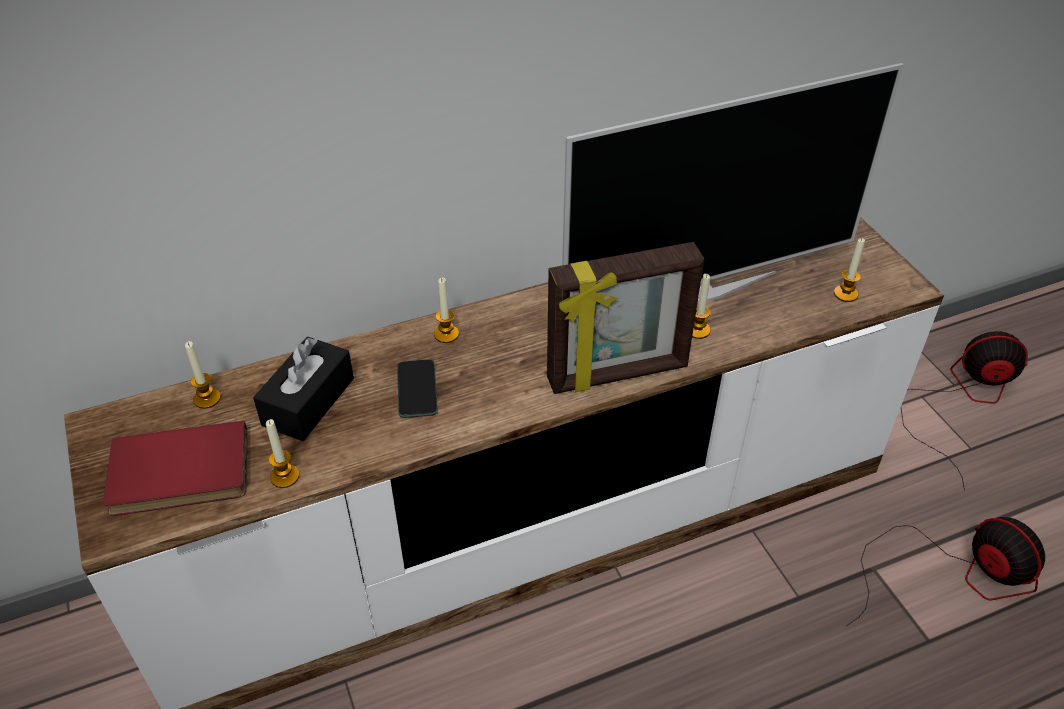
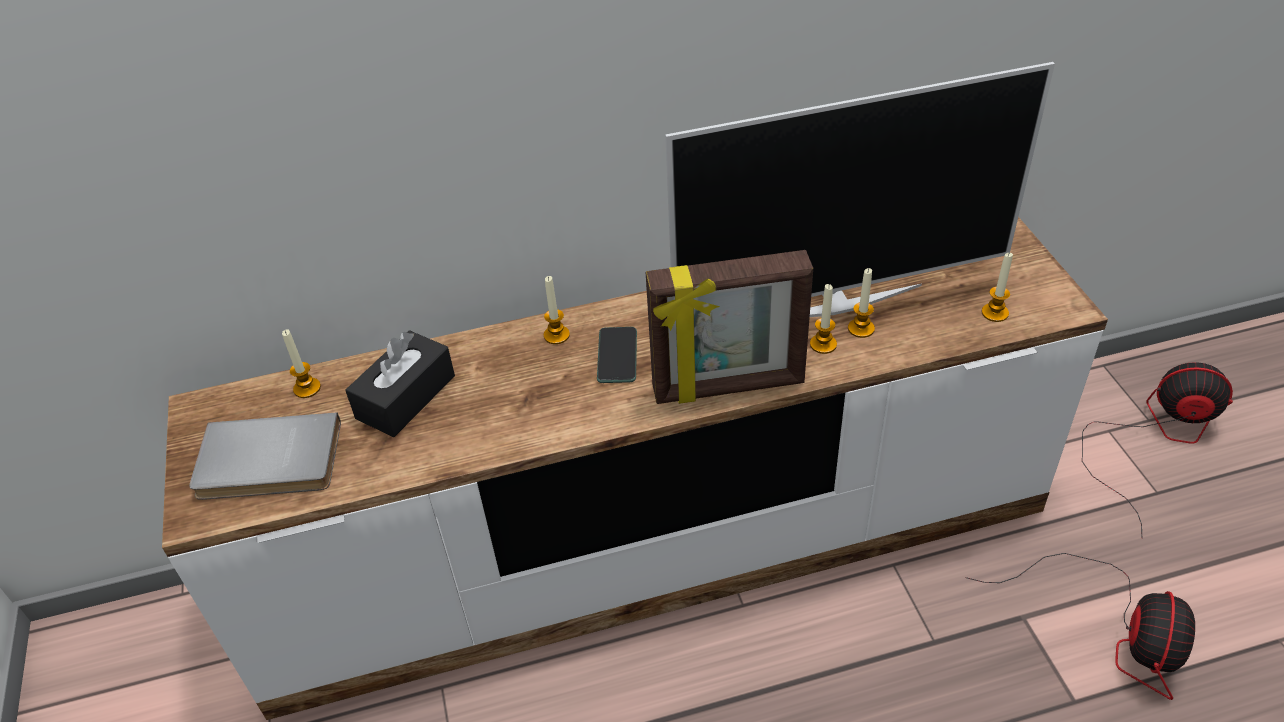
camera: 10 degrees right, 0 degrees up
red book [103,421,247,516] -> grey book [189,412,341,500]
candle [266,419,299,488] -> candle moved to [848,268,875,338]
phone [397,359,438,418] -> phone moved to [597,327,637,383]
fan [846,517,1045,626] -> fan turned 45 degrees clockwise [965,553,1195,700]

